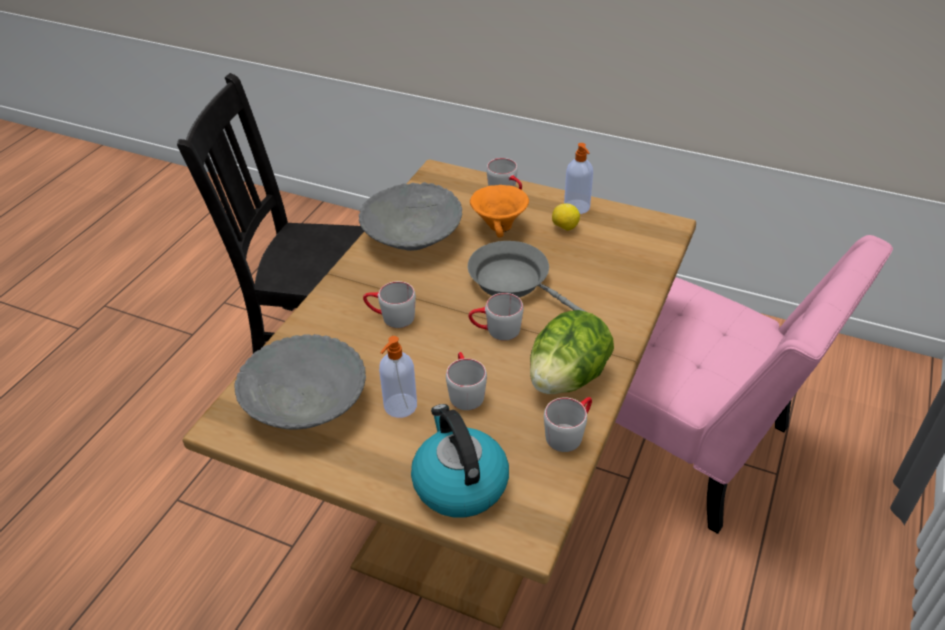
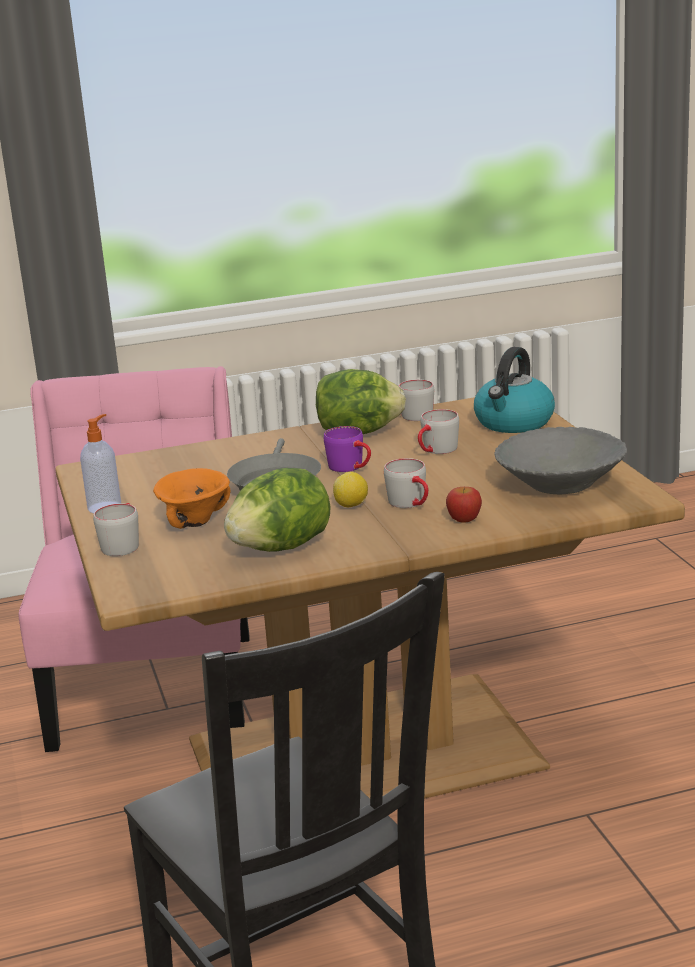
camera: 130 degrees left, 20 degrees down
grey bowl [359,182,462,251] -> lettuce [224,468,331,552]
soap dispenser [379,336,417,418] -> none
grey mug [468,293,524,341] -> purple mug [324,426,371,472]
lemon [552,203,580,231] -> lemon moved to [333,472,368,507]
none -> apple [446,487,482,523]

